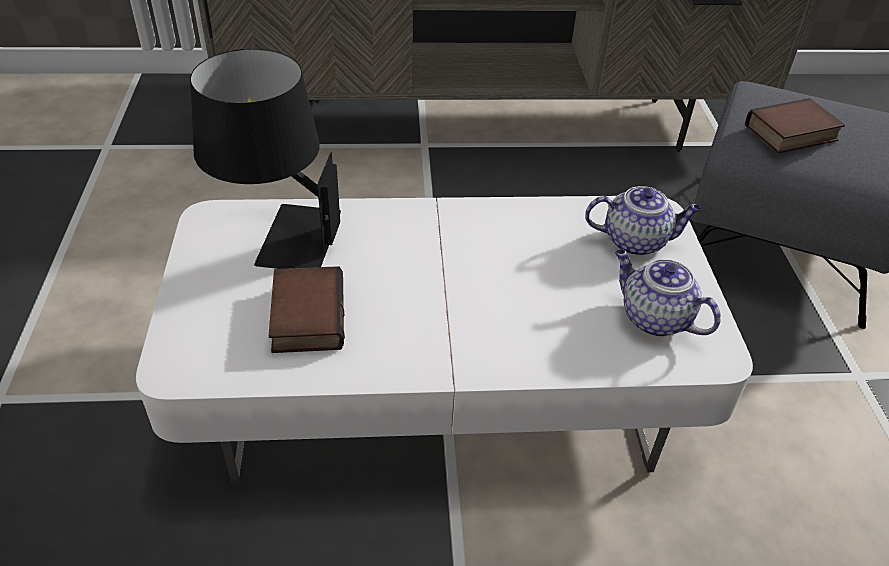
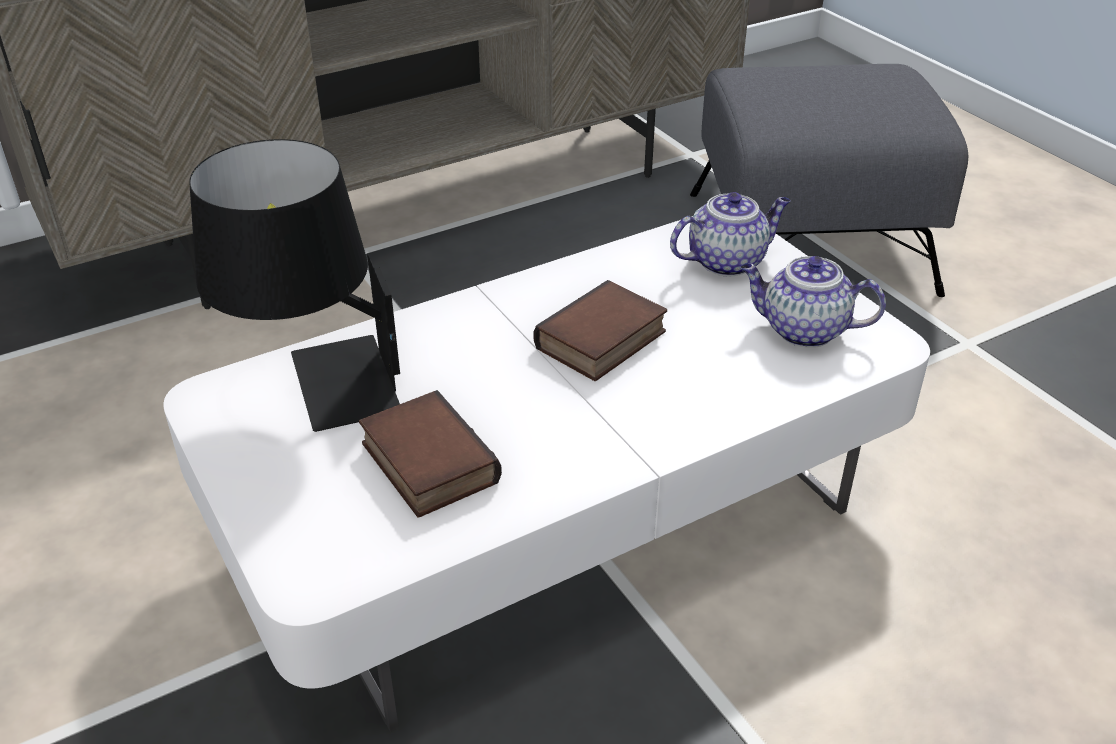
camera: 25 degrees left, 5 degrees down
book [745,98,845,154] -> book moved to [534,280,667,381]

